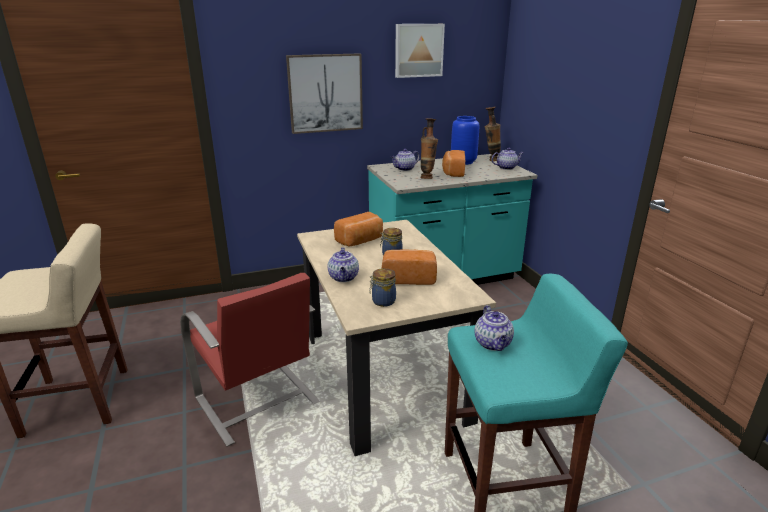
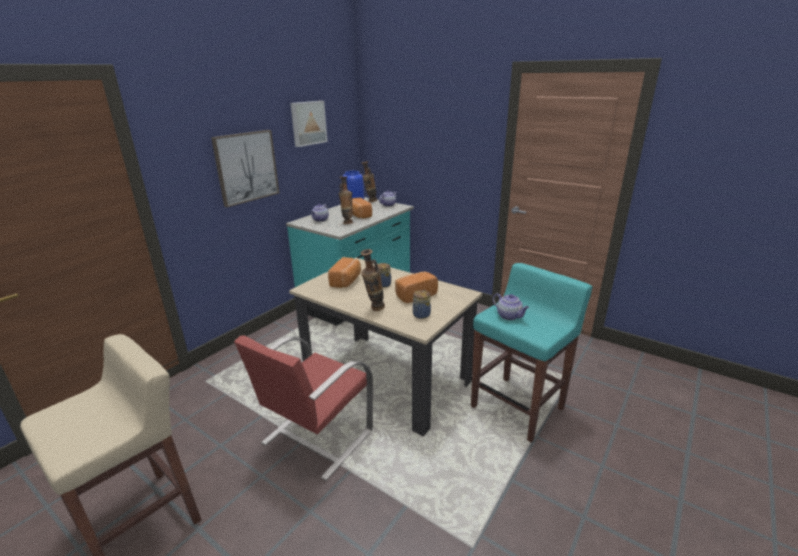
camera: 35 degrees left, 0 degrees up
red chair [180,273,320,447] -> red chair turned 105 degrees clockwise [234,335,373,481]
teapot [328,247,359,282] -> vase [360,249,385,311]

